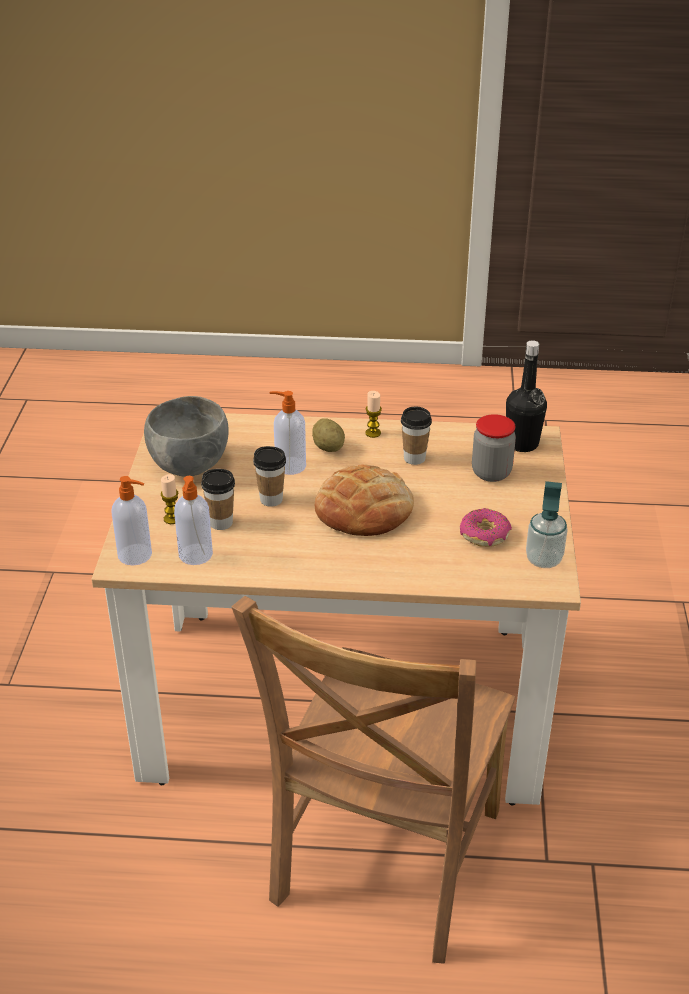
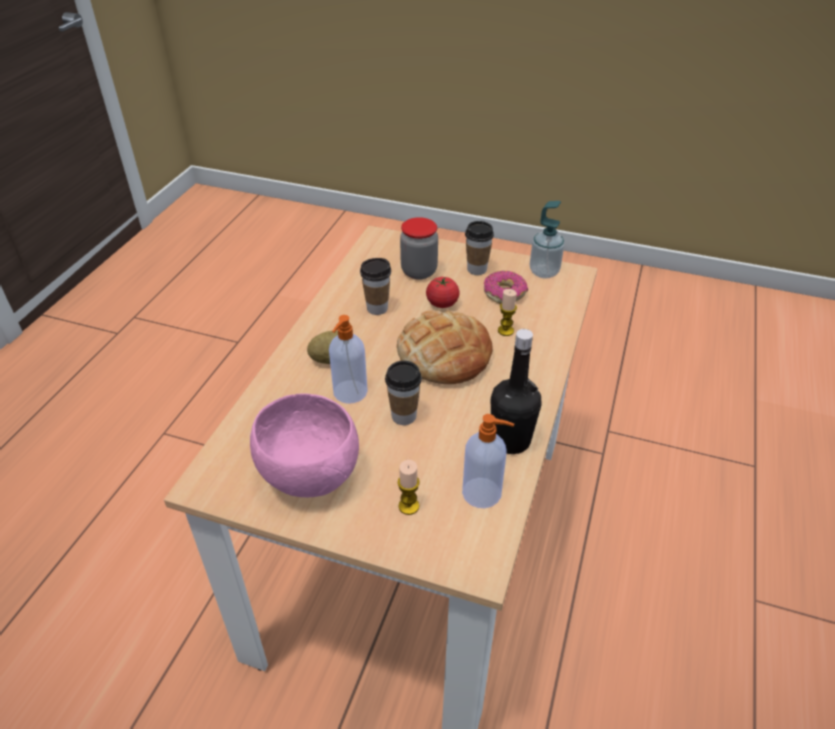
camera: 75 degrees left, 5 degrees up
soap dispenser [111,476,152,565] -> none
grey bowl [144,396,229,477] -> pink bowl [250,393,359,497]
cup [201,469,235,530] -> cup moved to [465,221,494,275]
brown chair [231,596,515,964] -> none
candle [365,391,382,438] -> candle moved to [498,289,517,336]
black bottle [506,340,547,452] -> black bottle moved to [491,329,541,454]
none -> tomato [426,277,460,308]

